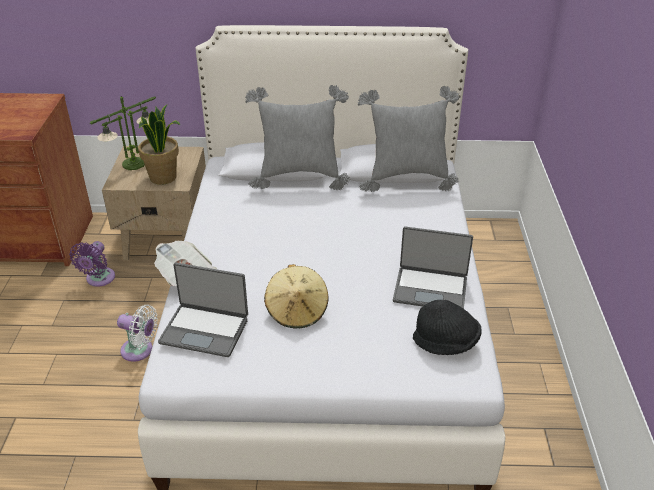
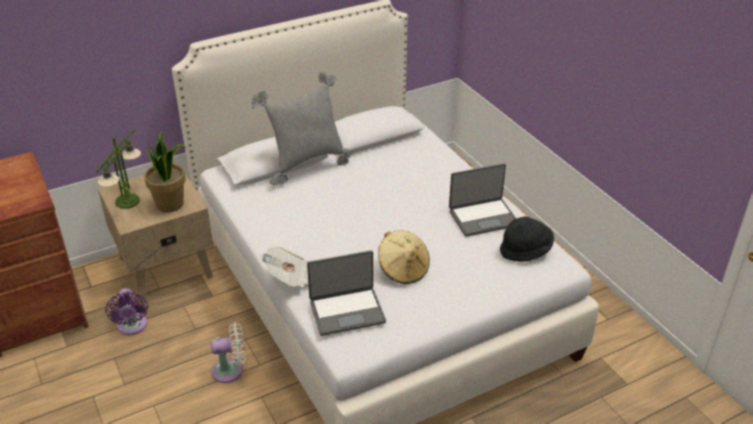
camera: 30 degrees left, 0 degrees up
grey pillow [358,86,460,192] -> none

